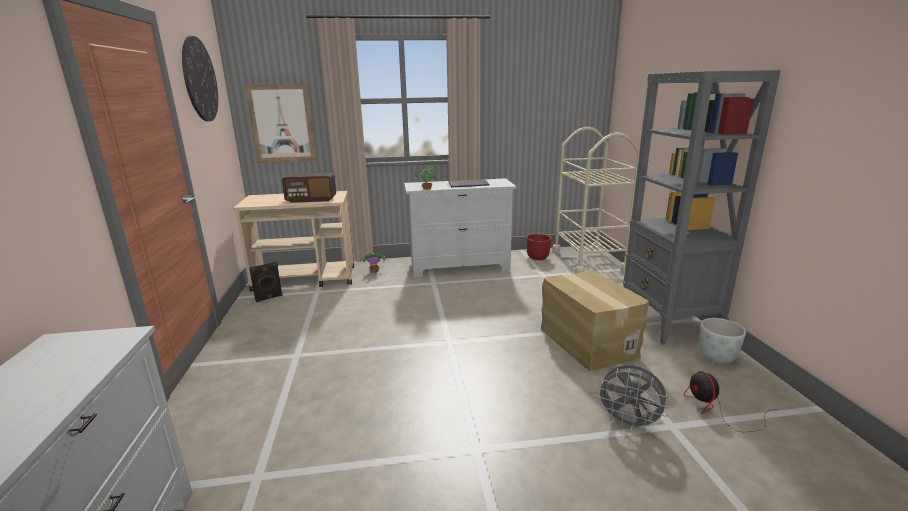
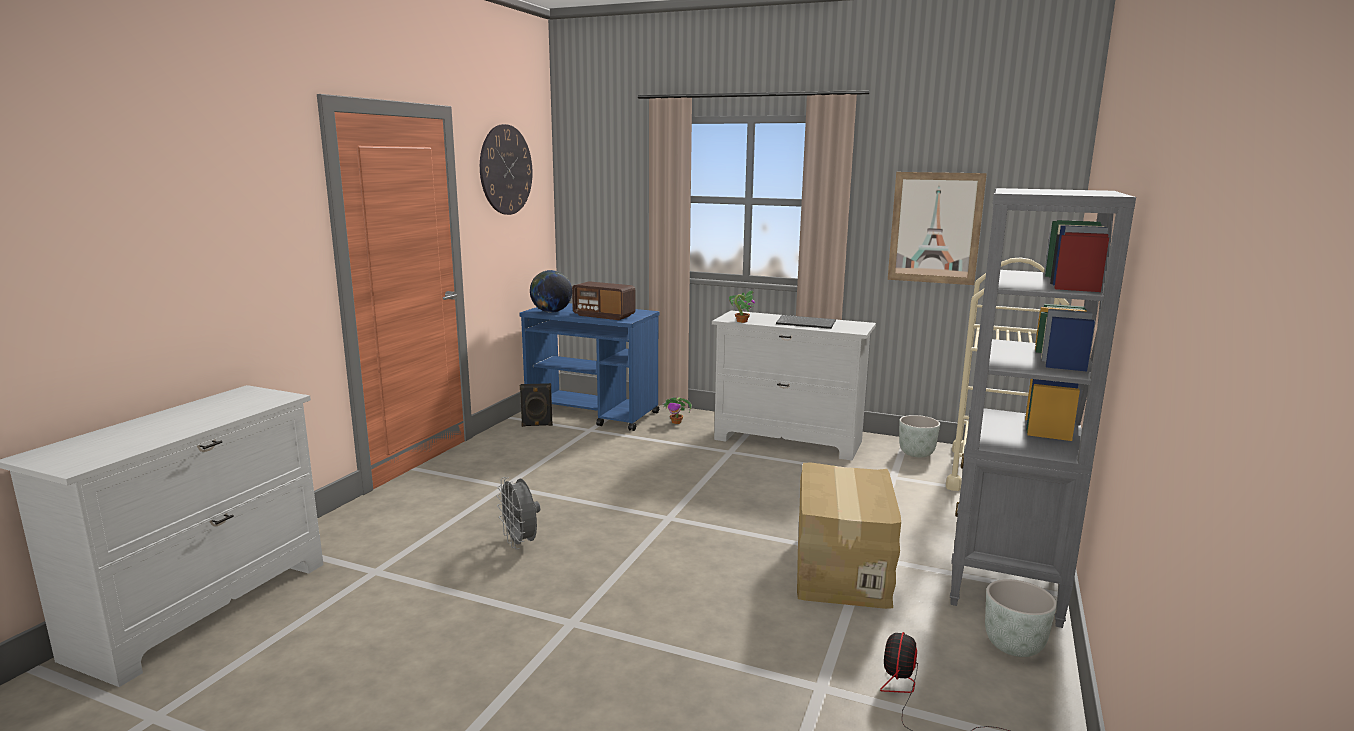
camera: 30 degrees right, 5 degrees down
beige cart [233,191,354,292] -> blue cart [519,303,659,431]
picture [245,84,317,163] -> picture moved to [888,172,987,285]
red planter [526,234,552,260] -> grey planter [899,415,940,458]
grey fan [595,365,670,431] -> grey fan moved to [497,477,540,550]
none -> globe [530,270,572,313]

